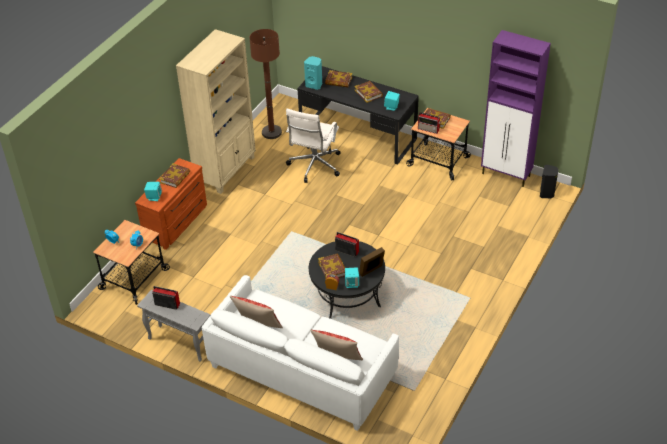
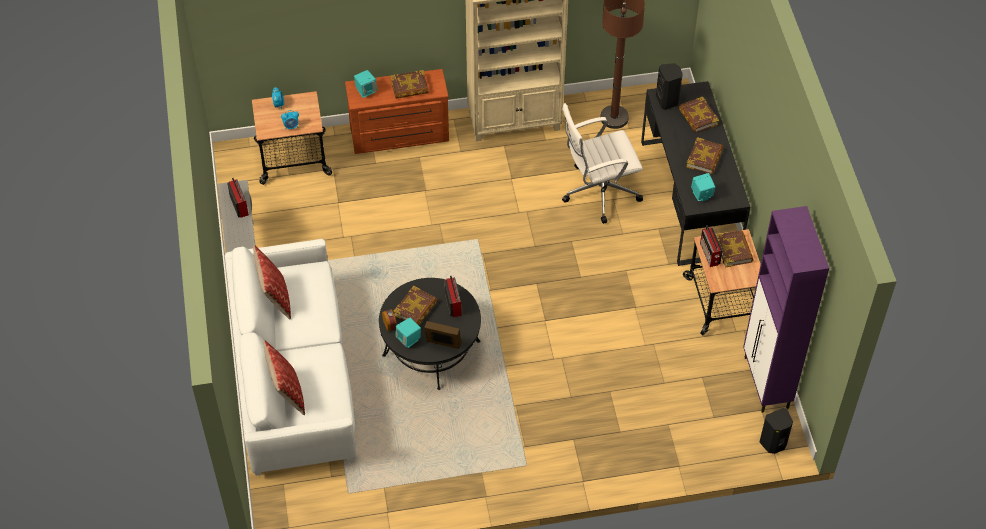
camera: 50 degrees right, 10 degrees up
turquoise speaker [304,56,322,90] -> black speaker [656,63,683,110]

